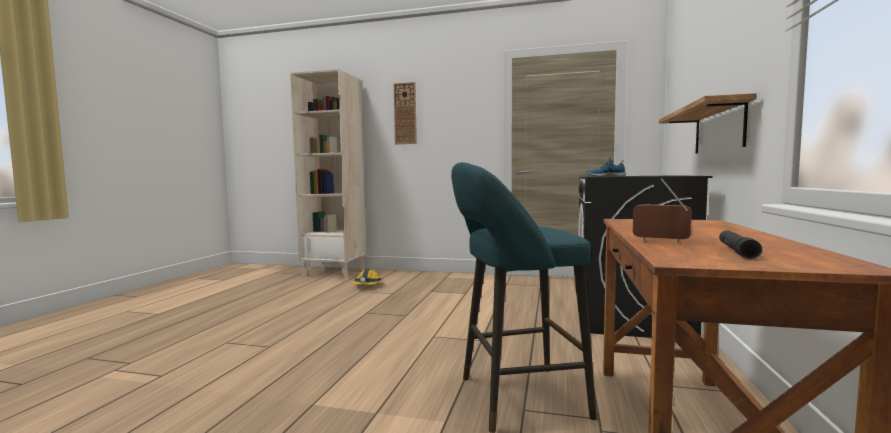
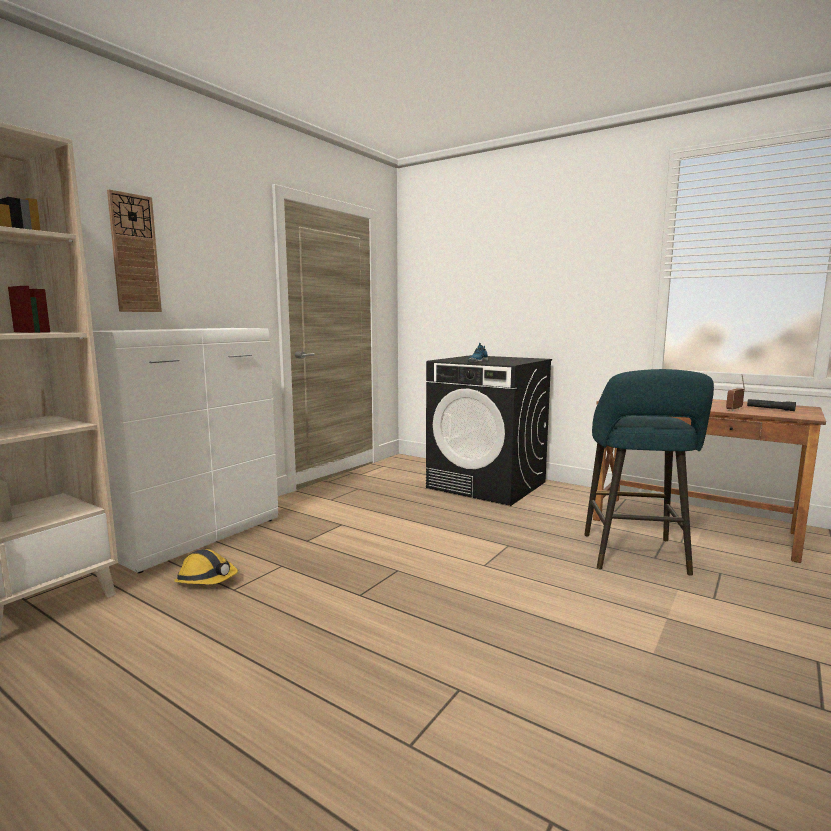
camera: 70 degrees left, 5 degrees up
shelf [659,93,757,154] -> none
none -> white cabinet [93,328,278,573]

